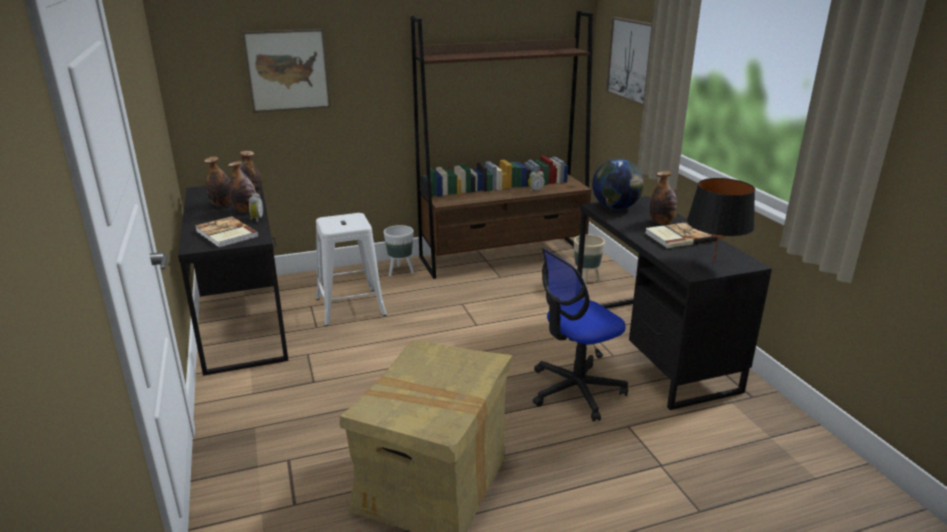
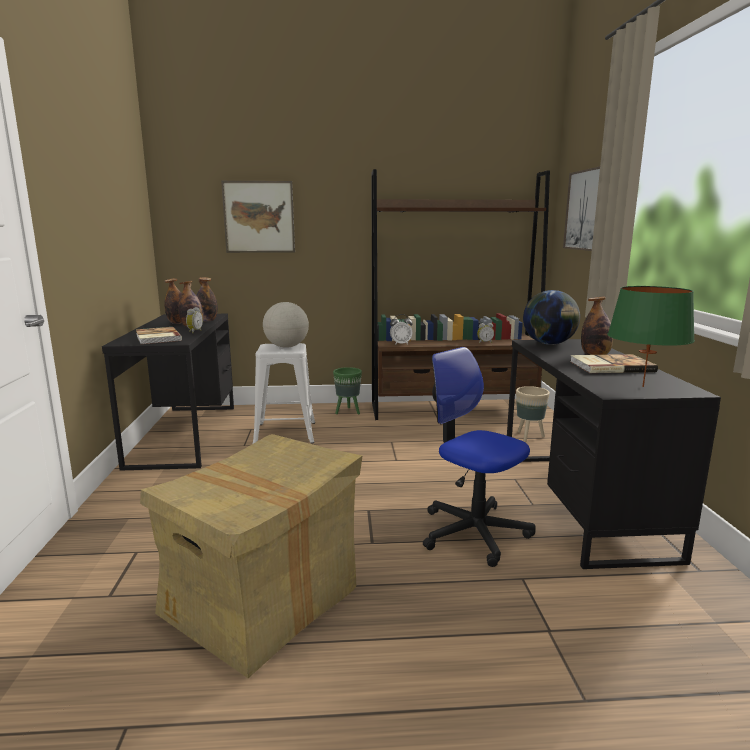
camera: 15 degrees right, 10 degrees down
white planter [384,225,414,276] -> green planter [333,367,362,415]
office chair [533,248,628,421] -> office chair turned 60 degrees clockwise [423,347,536,567]
black table lamp [687,178,755,262] -> green table lamp [607,286,695,387]
none -> globe [263,302,309,348]
none -> alarm clock [390,314,413,345]

